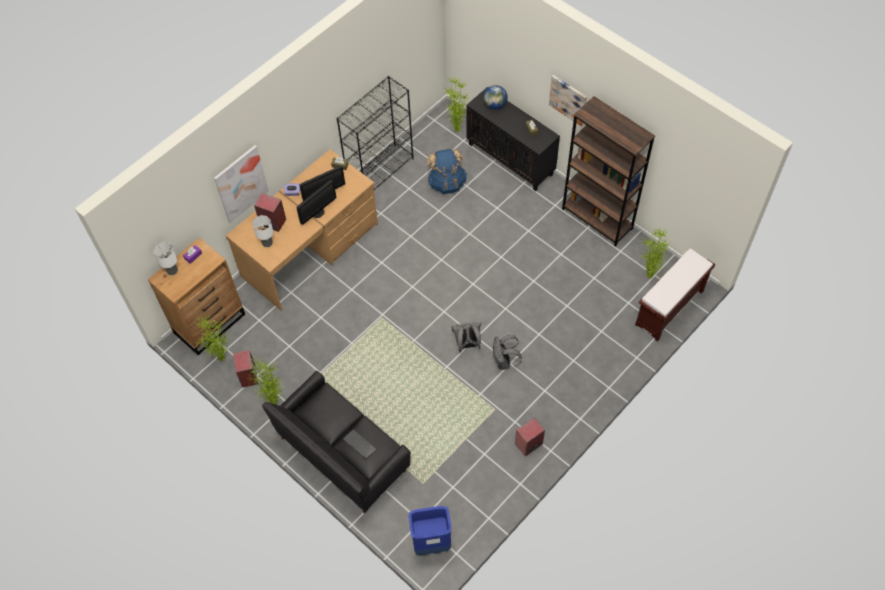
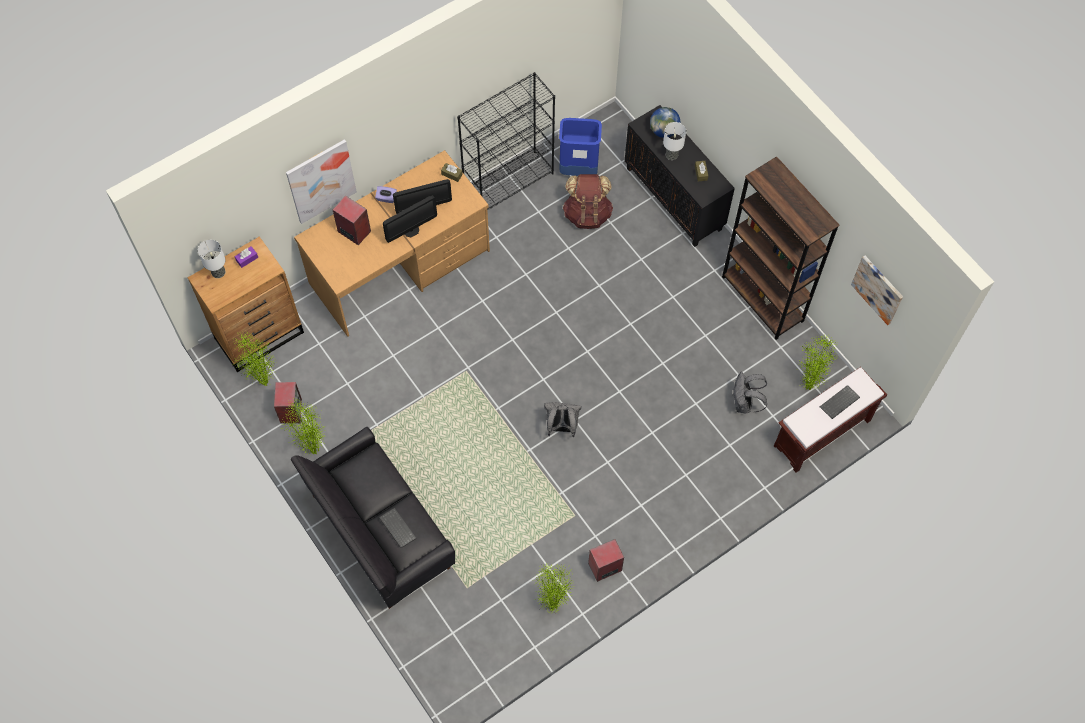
camera: 10 degrees right, 5 degrees up
table lamp [253,215,274,247] -> table lamp moved to [663,122,686,160]
blue trash can [408,506,452,555] -> blue trash can moved to [559,118,602,176]
blue backpack [427,149,467,194] -> brown backpack [563,174,613,229]
potted plant [444,79,470,132] -> potted plant moved to [534,563,573,612]
grey backpack [493,335,522,370] -> grey backpack moved to [733,372,767,413]
picture [549,75,587,126] -> picture moved to [851,256,903,325]
none -> keyboard [820,385,860,419]

